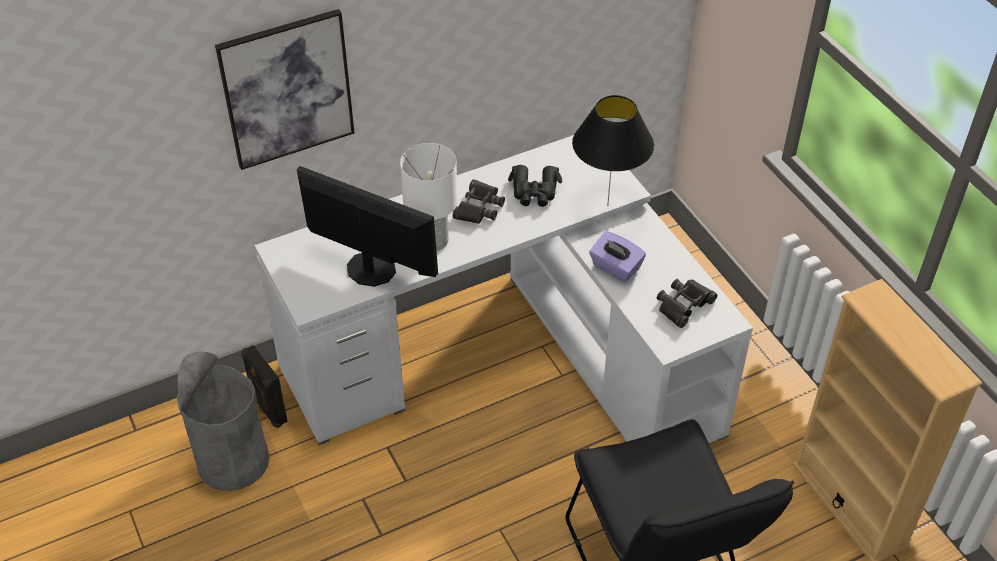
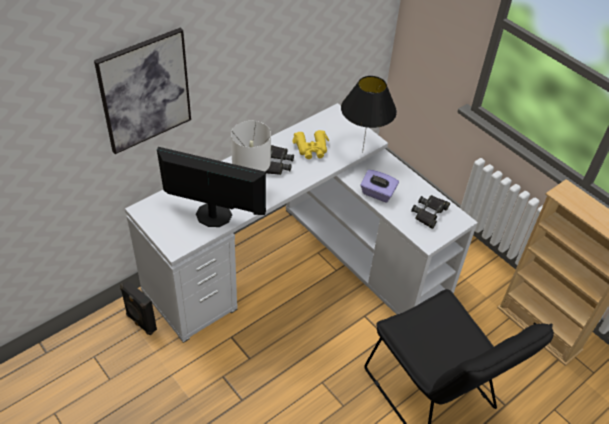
camera: 15 degrees left, 0 degrees up
grey trash can [177,351,270,491] -> none
black binoculars [508,165,562,207] -> yellow binoculars [292,130,329,159]

